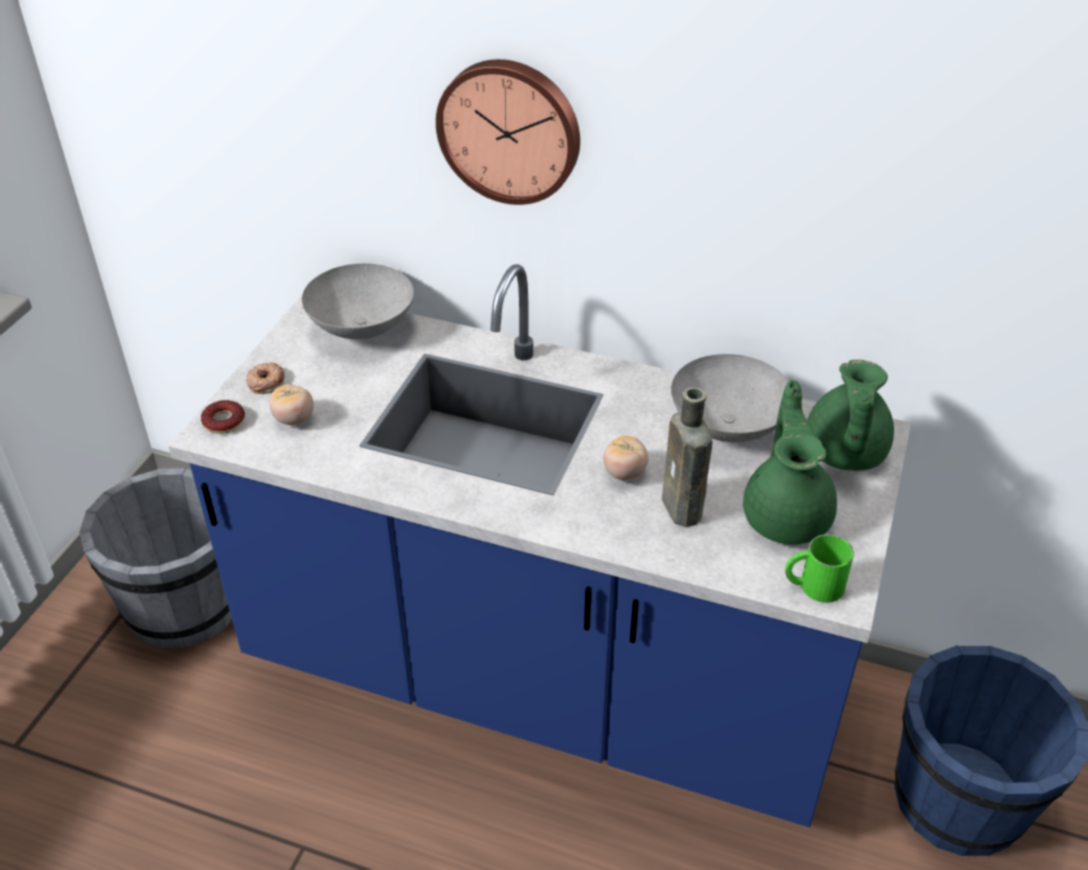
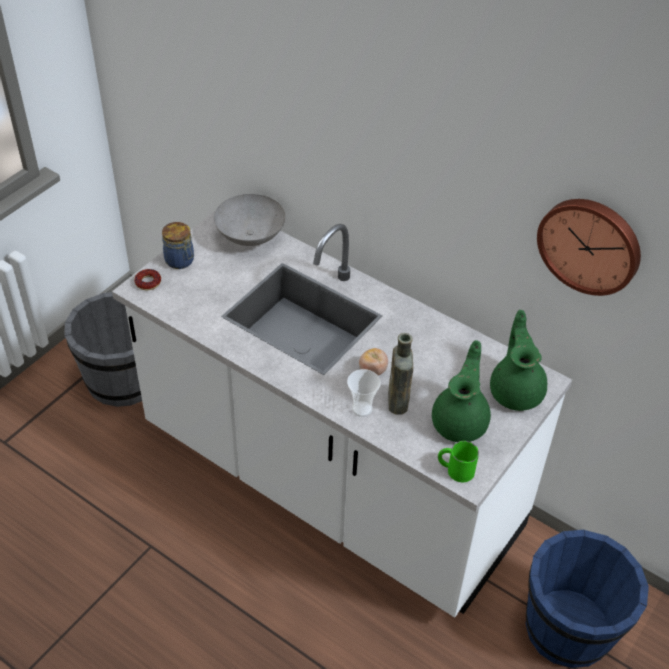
camera: 15 degrees right, 5 degrees up
blue counter [168,264,911,827] -> white counter [112,210,572,617]
donut [246,362,285,394] -> jar [162,222,194,269]
tomato [269,384,314,425] -> none
wall clock [436,59,580,205] -> wall clock moved to [537,199,641,296]
grey bowl [671,354,789,442] -> none
green teapot [807,360,894,471] -> green teapot turned 150 degrees clockwise [490,310,547,411]
none -> cup [347,369,381,417]

